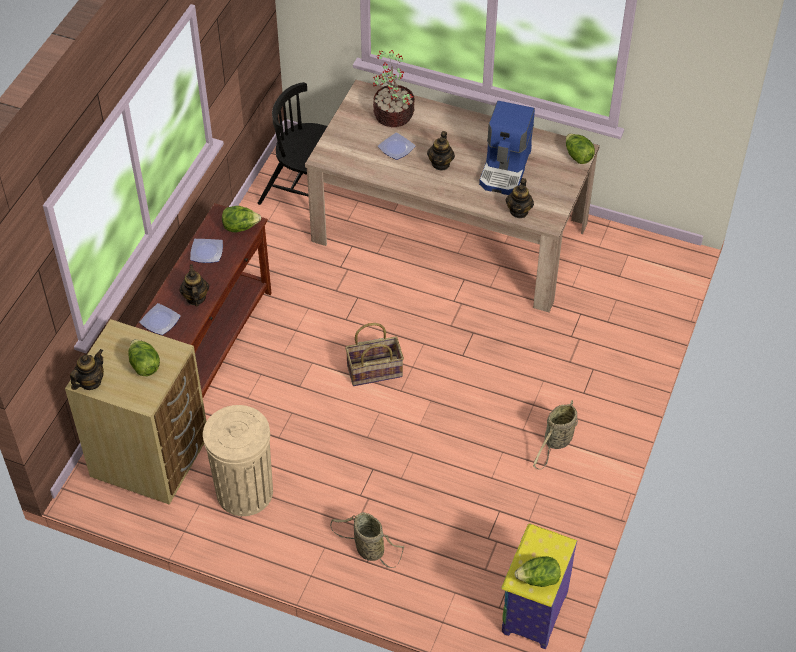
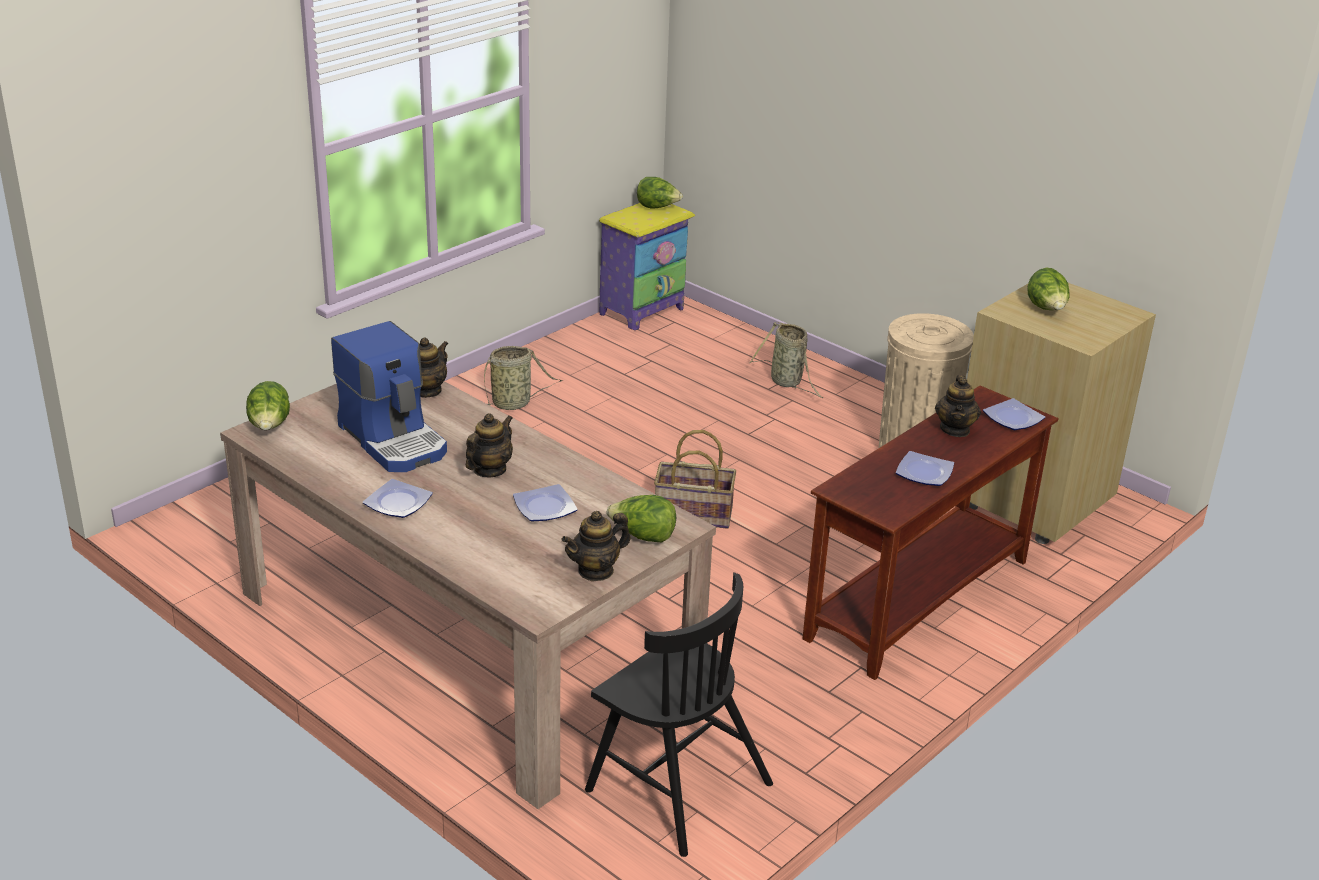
camera: 160 degrees left, 20 degrees down
teapot [70,349,104,390] -> teapot moved to [562,511,631,581]
lettuce [222,206,261,232] -> lettuce moved to [607,495,676,542]
potted plant [373,50,415,127] -> none
coffee machine [479,101,535,195] -> coffee machine turned 105 degrees clockwise [331,321,447,472]
none -> plate [363,479,433,518]

